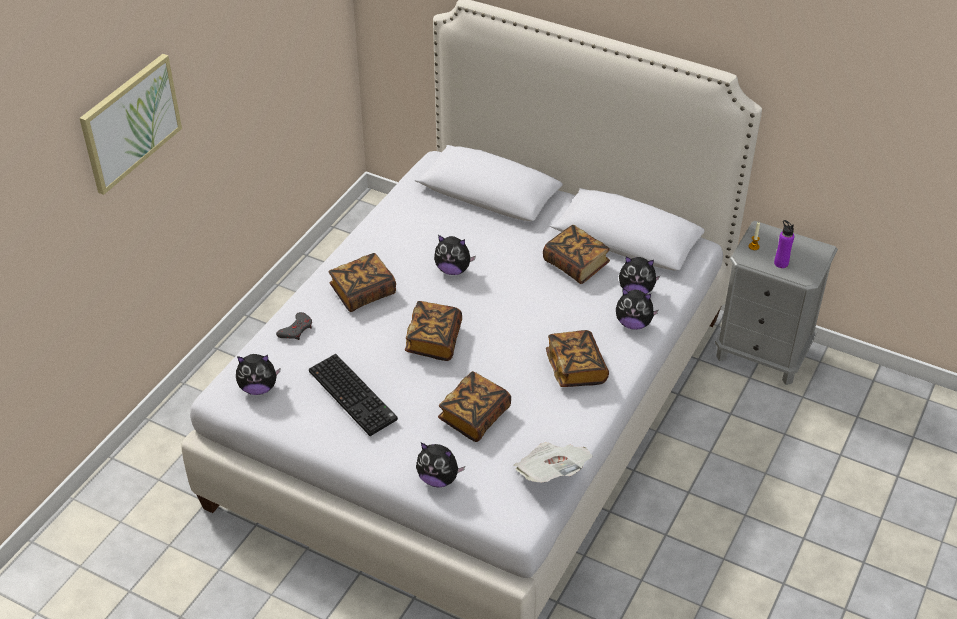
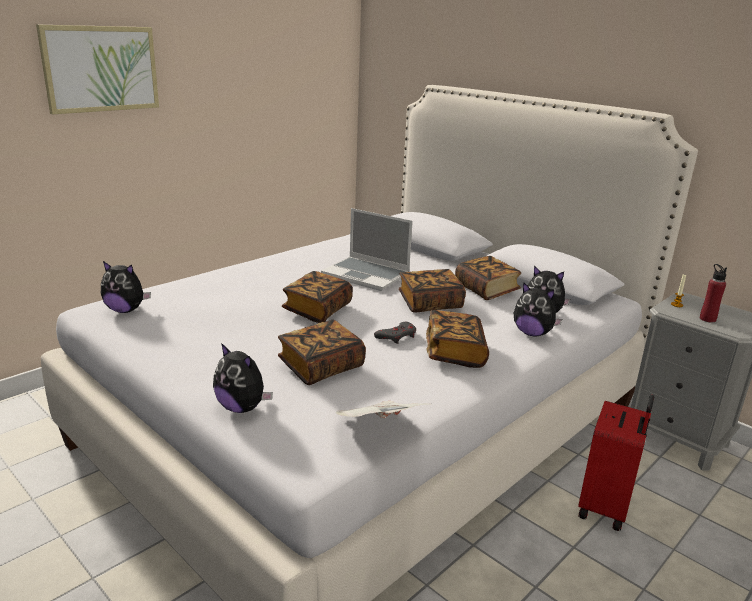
camera: 15 degrees right, 20 degrees down
grey game controller [276,312,312,340] -> grey game controller moved to [374,322,416,344]
keyboard [309,354,398,436] -> none
book [328,253,396,312] -> book moved to [399,269,466,313]
plush toy [434,235,476,275] -> laptop [321,208,413,291]
purple bottle [774,220,794,268] -> red bottle [700,264,727,323]
none -> red suitcase [578,395,654,531]

